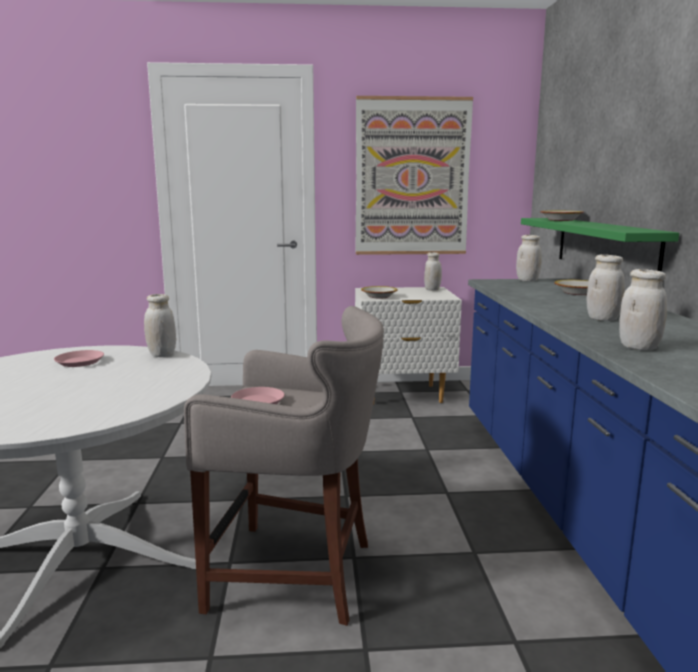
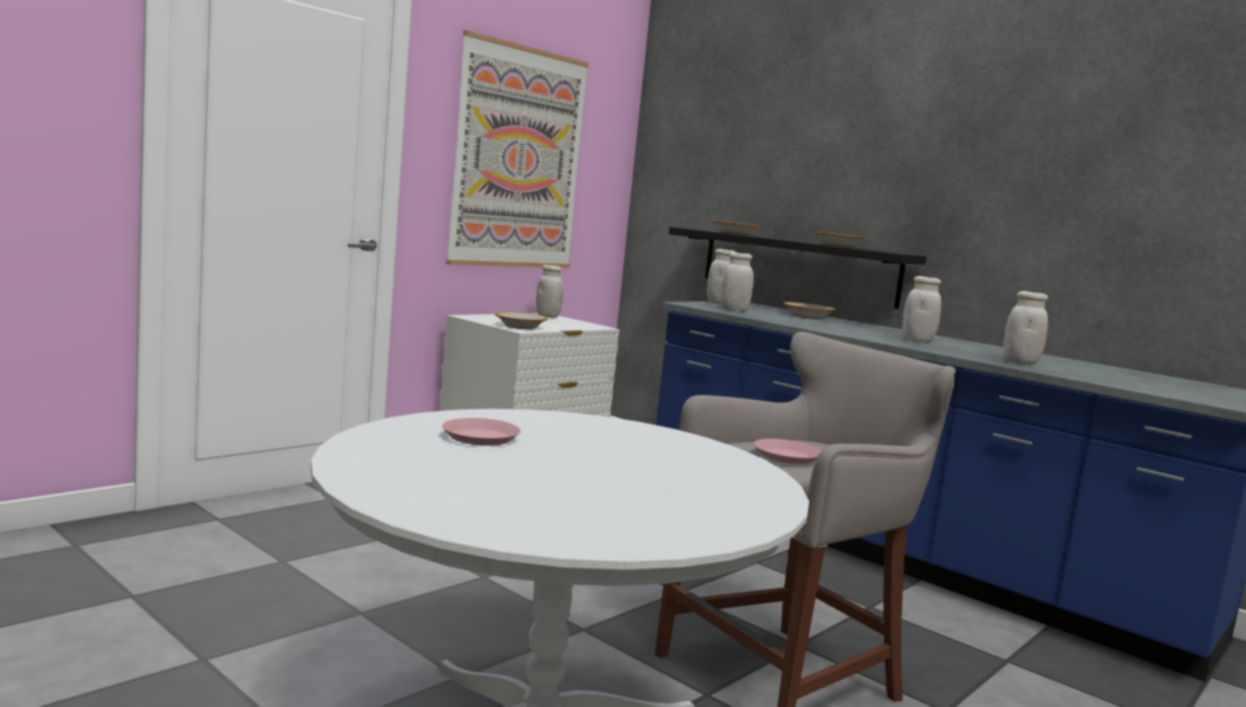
camera: 45 degrees left, 5 degrees down
white jar [144,294,176,357] -> white jar moved to [721,252,754,311]
green shelf [521,218,679,272] -> black shelf [669,227,927,309]
none -> bowl [814,232,867,247]

